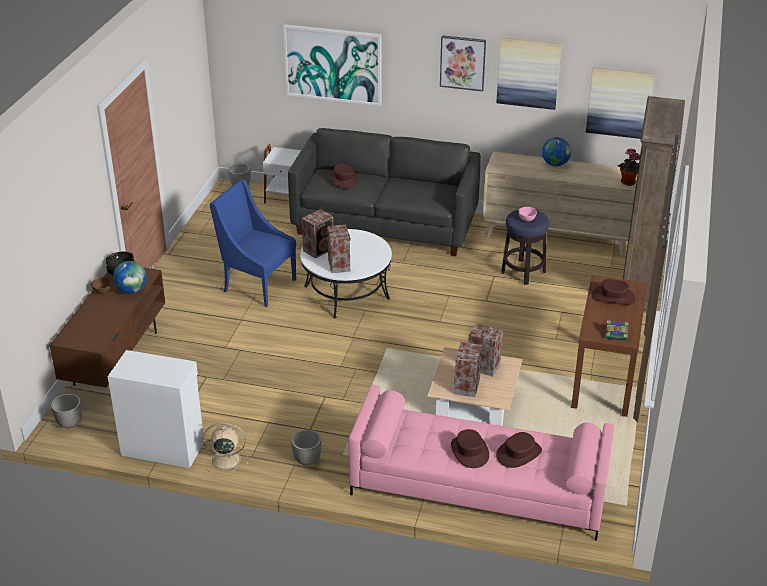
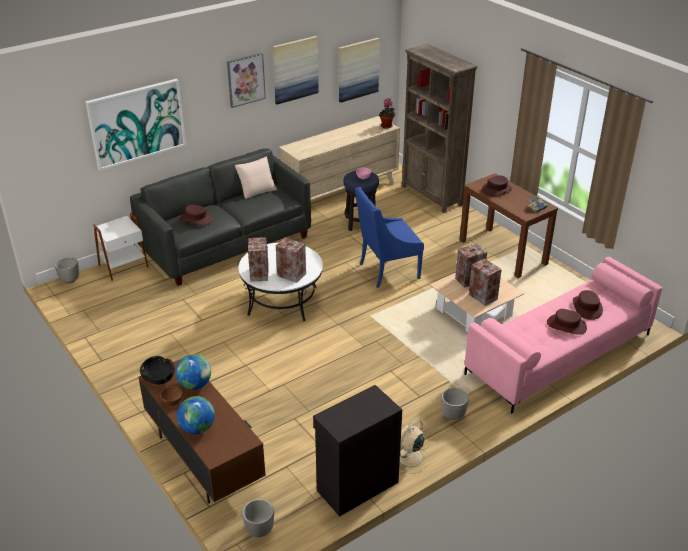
camera: 50 degrees left, 0 degrees up
white cabinet [108,350,204,468] -> black cabinet [313,385,402,517]
blue armchair [210,180,296,307] -> blue armchair moved to [355,187,424,288]
globe [542,137,571,166] -> globe moved to [177,396,215,434]
none -> beige pillow [235,157,277,199]

